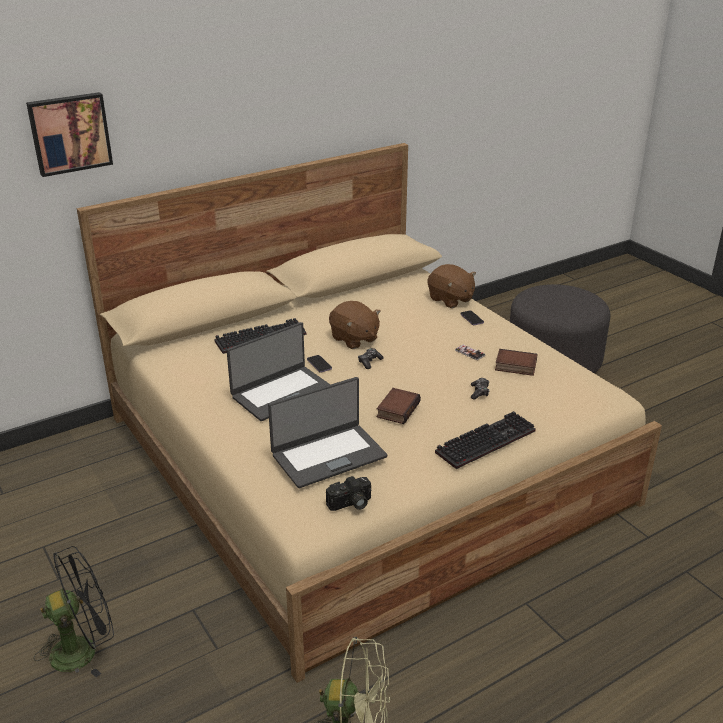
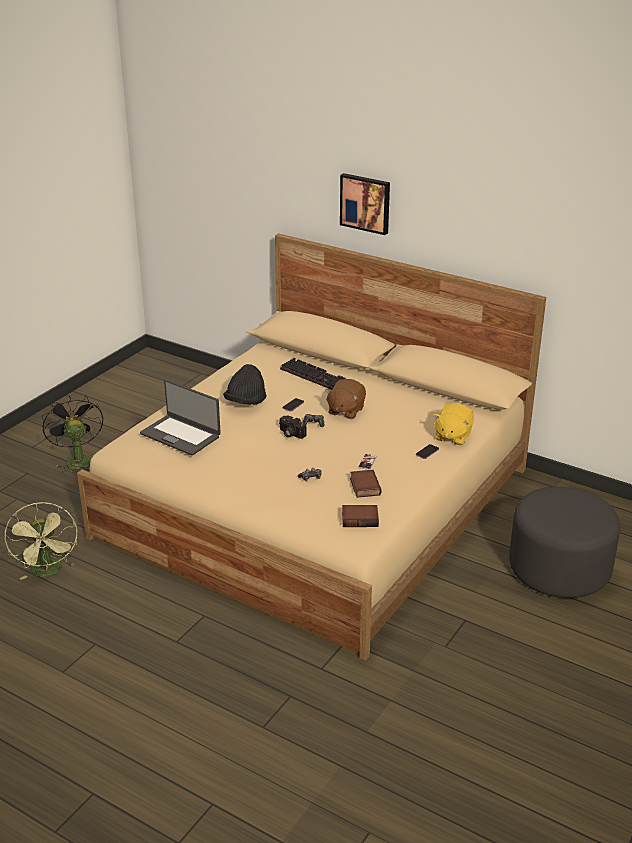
camera: 65 degrees right, 0 degrees up
picture [26,92,113,177] -> picture moved to [340,173,390,235]
black fan [34,546,114,677] -> black fan turned 150 degrees counterclockwise [42,395,103,476]
laptop [227,322,330,421] -> black hat [223,364,266,405]
camera [326,476,371,511] -> camera moved to [279,415,306,439]
book [376,388,421,424] -> book moved to [342,505,379,527]
brown plush toy [428,264,476,308] -> yellow plush toy [433,403,474,445]
keyboard [435,411,536,469] -> none

